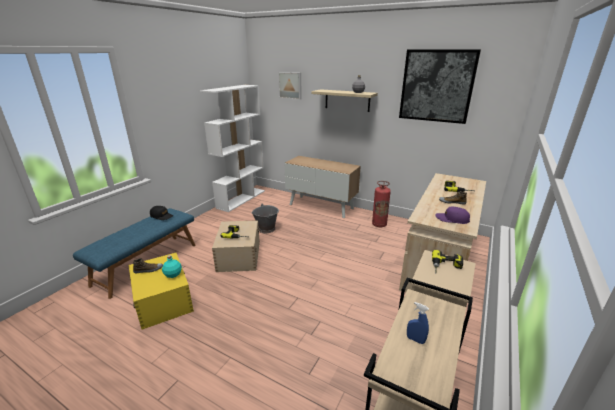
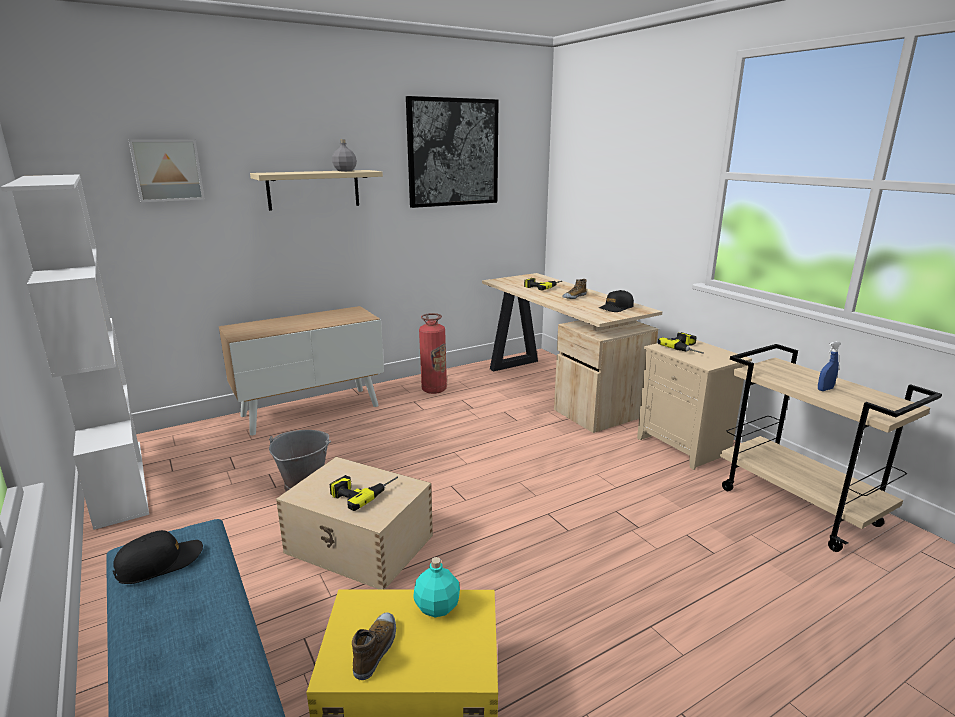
camera: 60 degrees left, 5 degrees down
purple cap [435,206,470,224] -> black cap [599,290,634,312]

